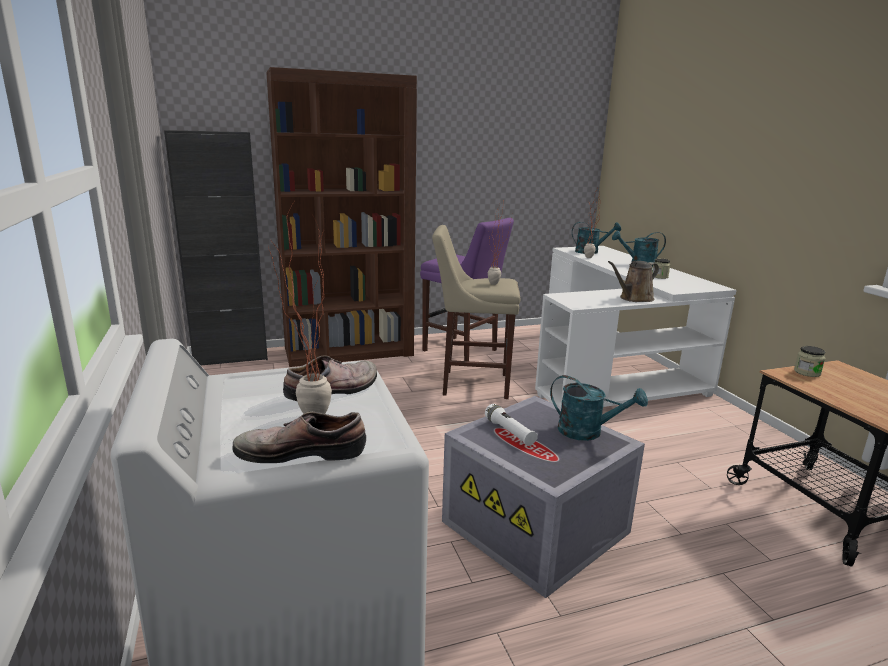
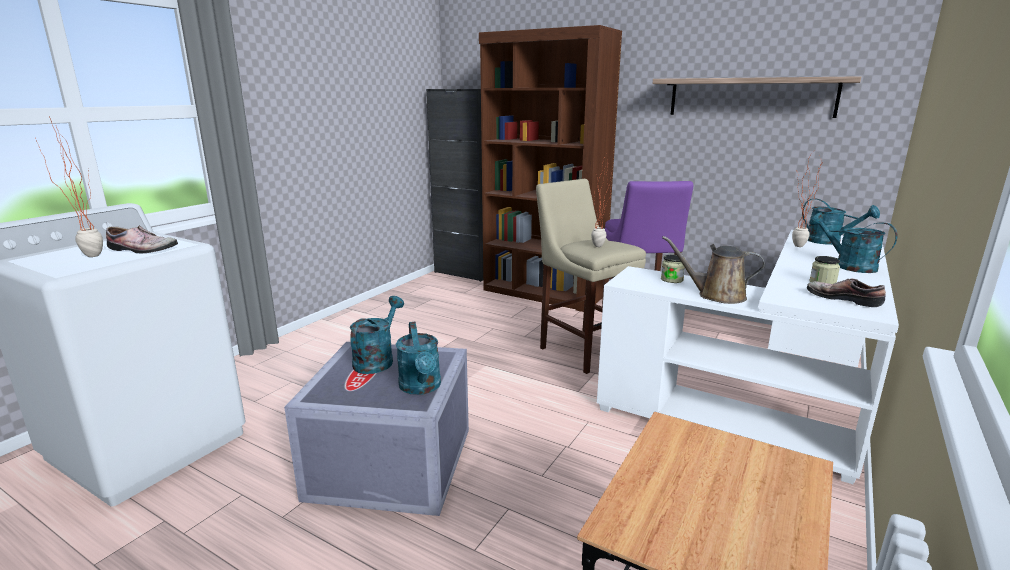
camera: 50 degrees right, 0 degrees up
shoe [232,411,366,463] -> shoe moved to [807,278,886,307]
white flashlight [485,404,538,446] -> turquoise watering can [350,296,404,374]
jar [794,346,825,377] -> jar moved to [661,255,685,283]
none -> shelf [653,76,861,118]

